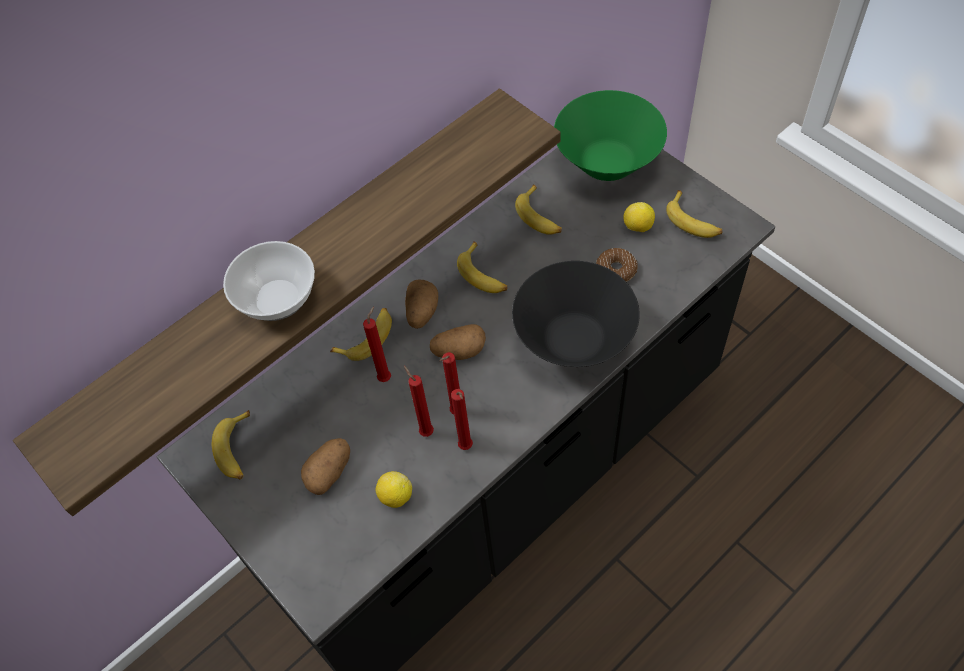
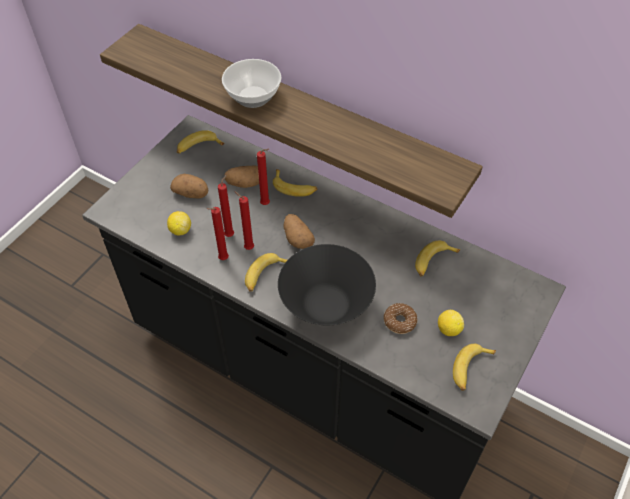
camera: 70 degrees right, 5 degrees down
potato [405,279,438,329] -> potato moved to [225,166,259,188]
banana [457,241,507,293] -> banana moved to [245,253,287,292]
green bowl [554,90,667,181] -> none

